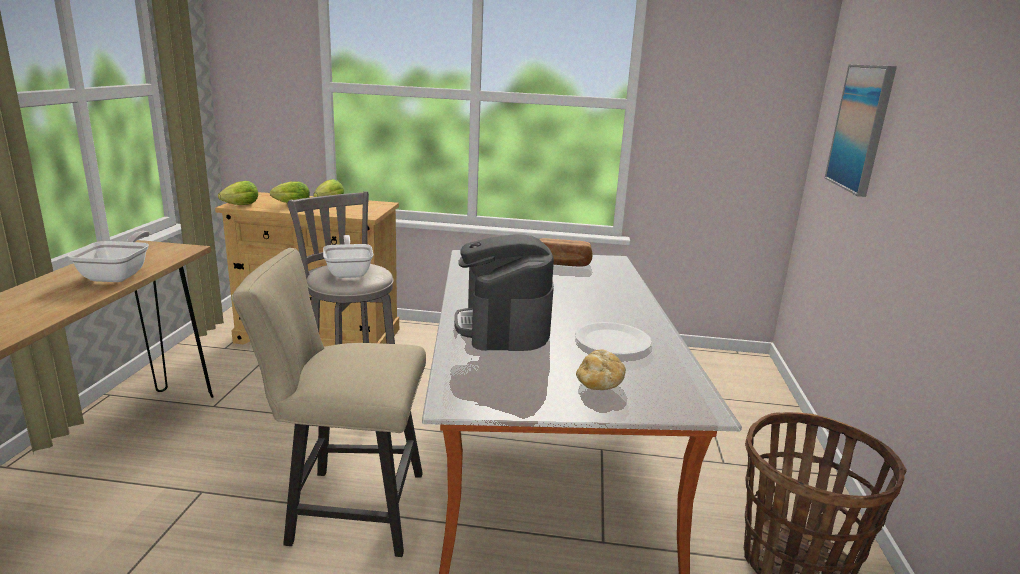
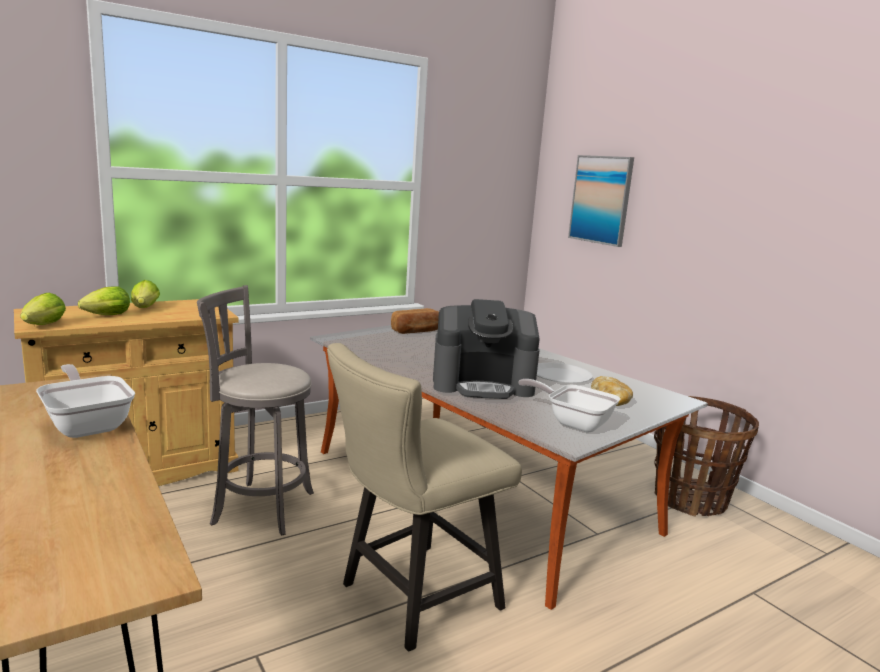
camera: 40 degrees left, 5 degrees down
frying pan [323,235,374,278] -> frying pan moved to [519,379,620,433]
coffee machine [454,234,554,351] -> coffee machine turned 45 degrees counterclockwise [433,299,540,399]

